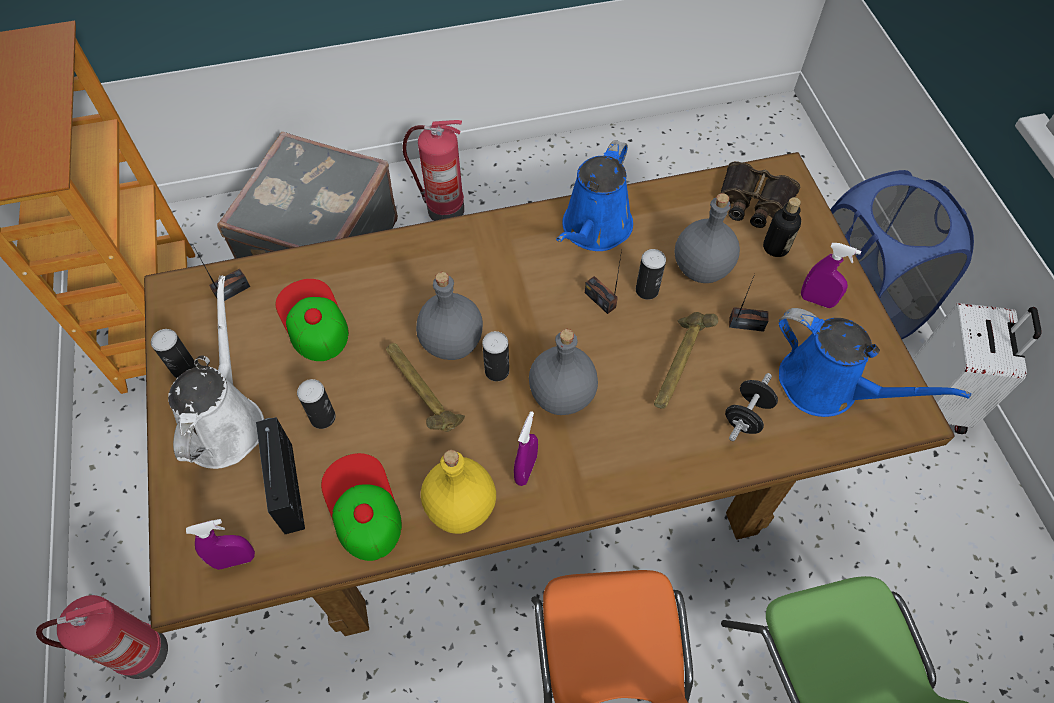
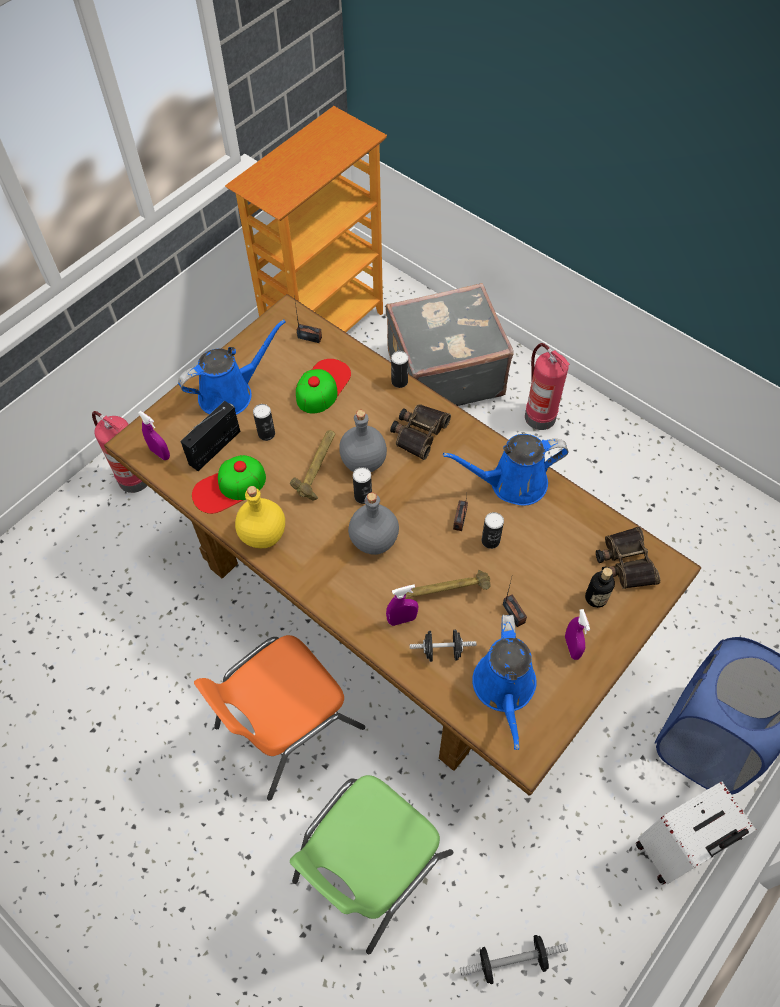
camera: 55 degrees right, 0 degrees up
can [151,329,196,378] -> can moved to [391,351,408,388]
white watering can [168,276,264,469] -> blue watering can [178,319,286,415]
cap [321,453,402,561] -> cap turned 150 degrees counterclockwise [192,455,266,514]
purple spray bottle [514,411,538,486] -> purple spray bottle moved to [386,585,418,626]
grey bottle [675,193,740,283] -> none
none -> binoculars [390,404,451,460]
none -> dumbbell [460,935,568,984]

